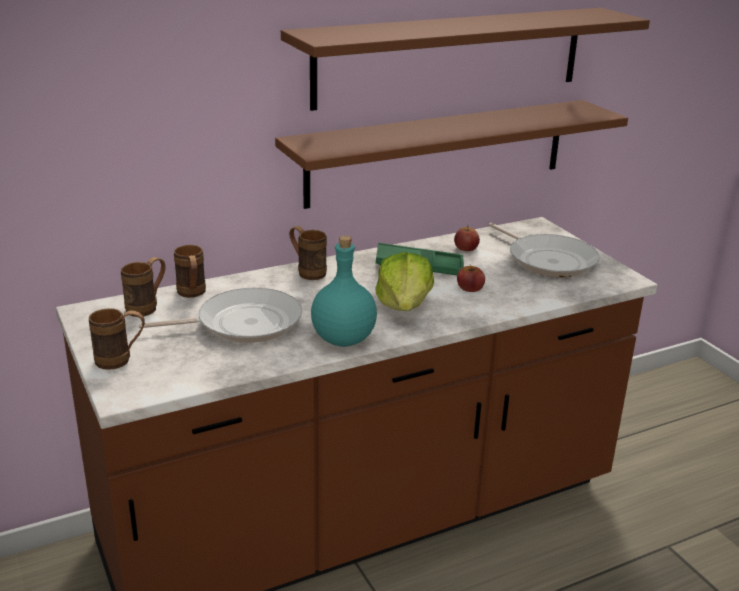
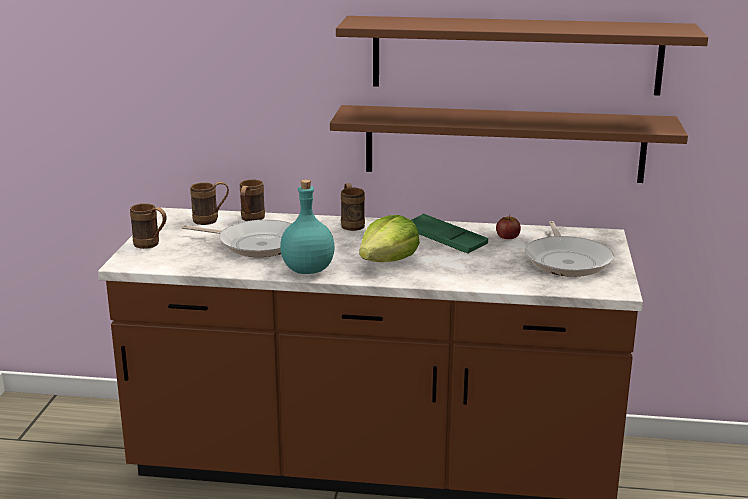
camera: 35 degrees right, 5 degrees down
apple [457,264,485,292] -> none

